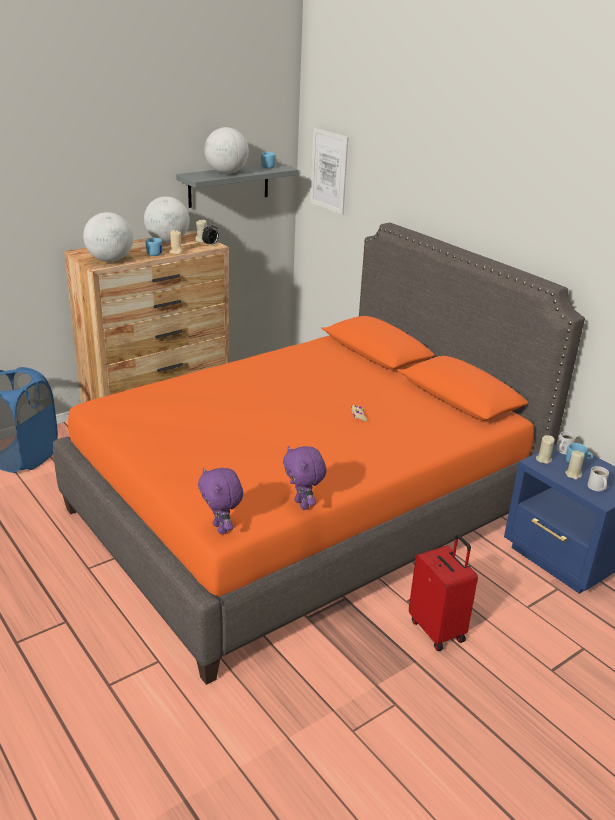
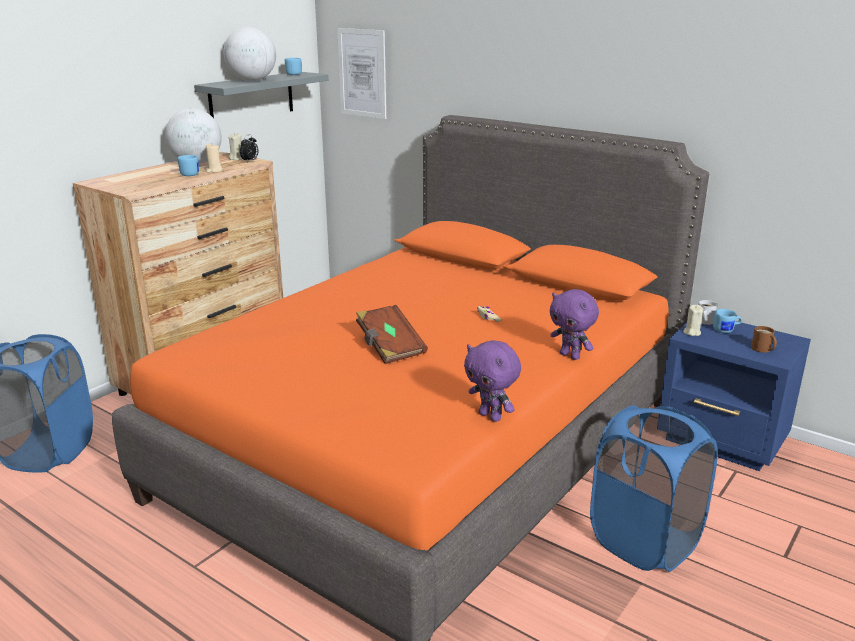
camera: 15 degrees left, 5 degrees down
globe [83,212,133,262] -> none
purple plush toy [198,468,243,534] -> purple plush toy moved to [550,289,599,360]
red suitcase [409,535,478,651] -> blue laundry basket [590,405,718,572]
beige candle [565,451,585,480] -> none
white mug [587,466,609,491] -> brown mug [751,326,777,353]
none -> brown book [356,305,428,364]

